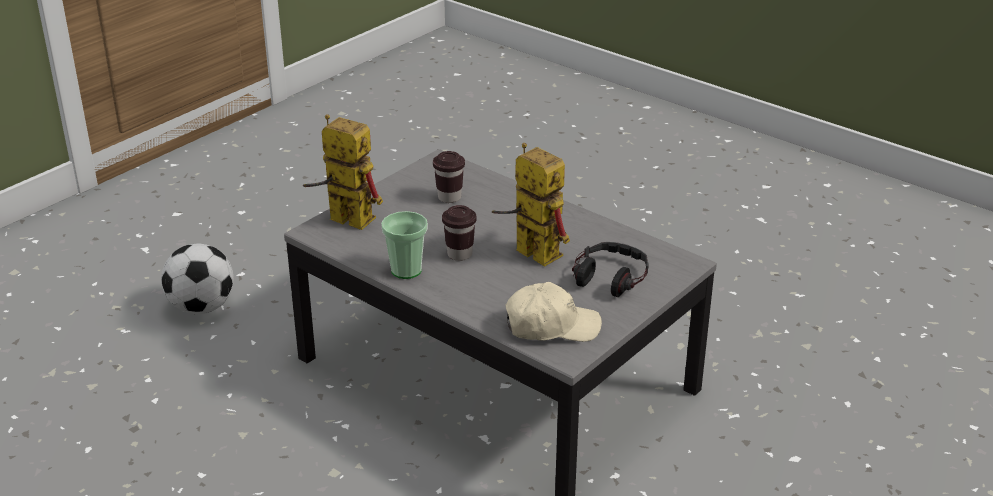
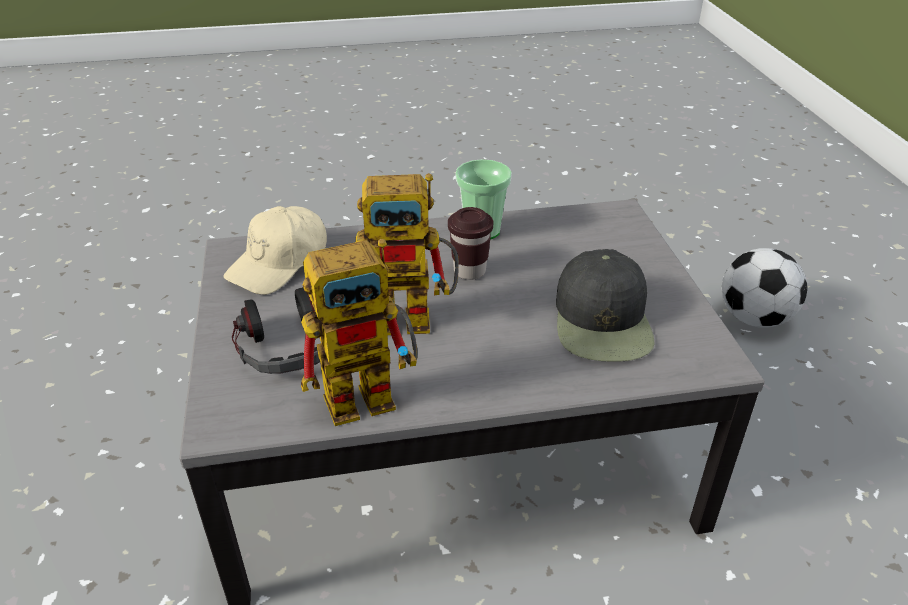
camera: 130 degrees right, 5 degrees up
toy robot [303,114,383,230] -> toy robot moved to [301,239,418,426]
brown cup [433,151,465,203] -> black cap [556,249,655,362]

